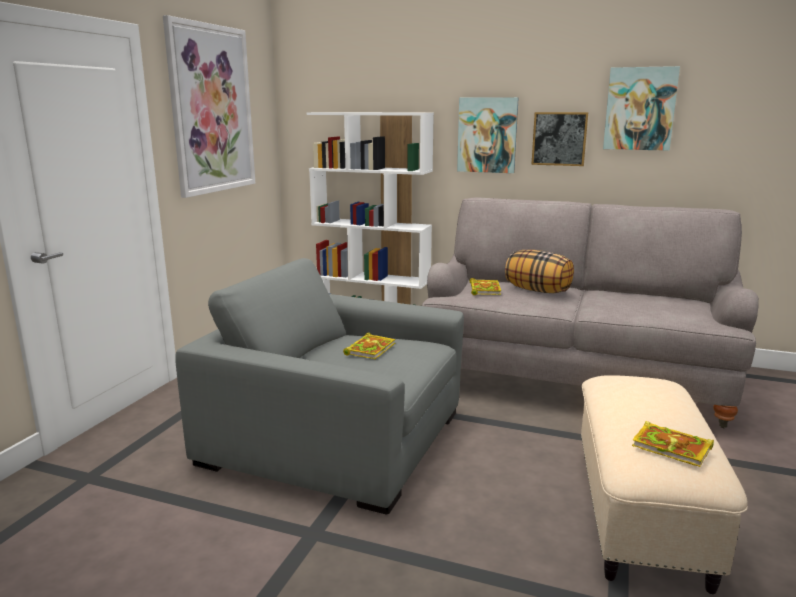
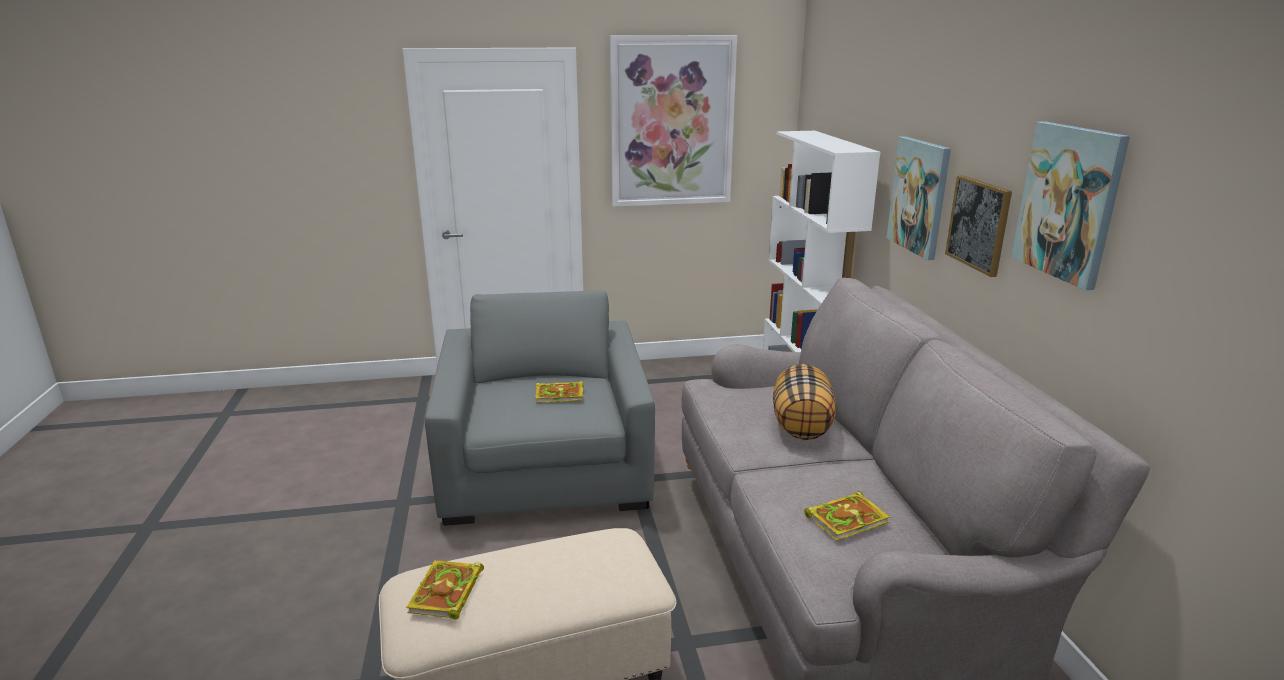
camera: 60 degrees right, 5 degrees up
book [470,278,501,295] -> book moved to [804,491,890,541]

